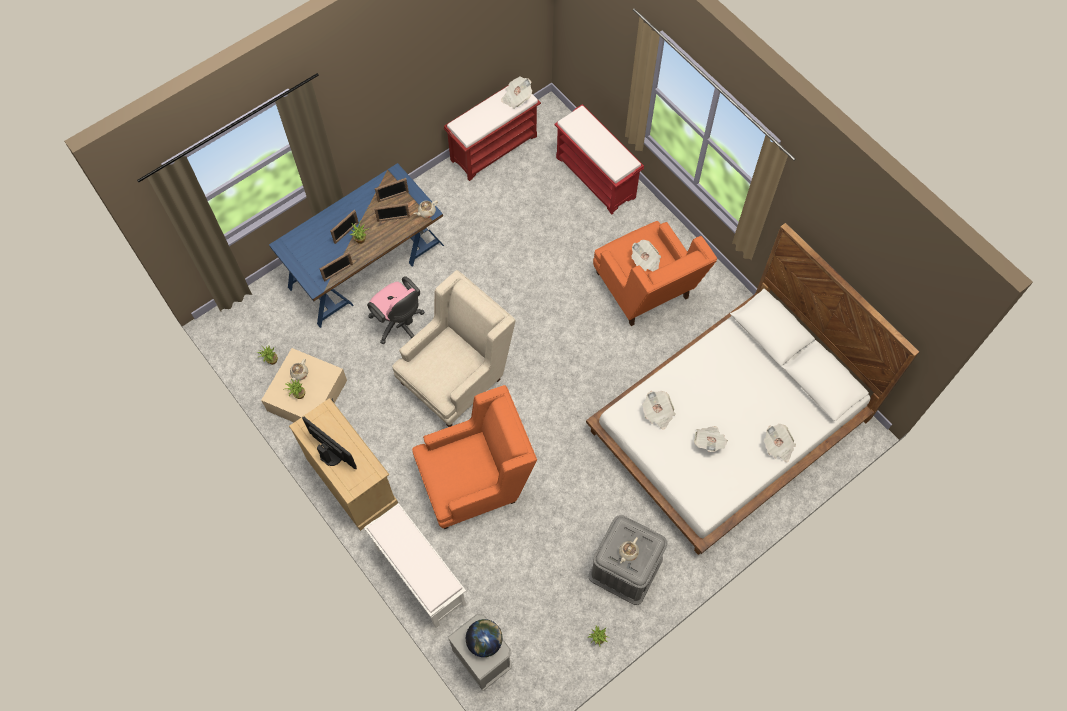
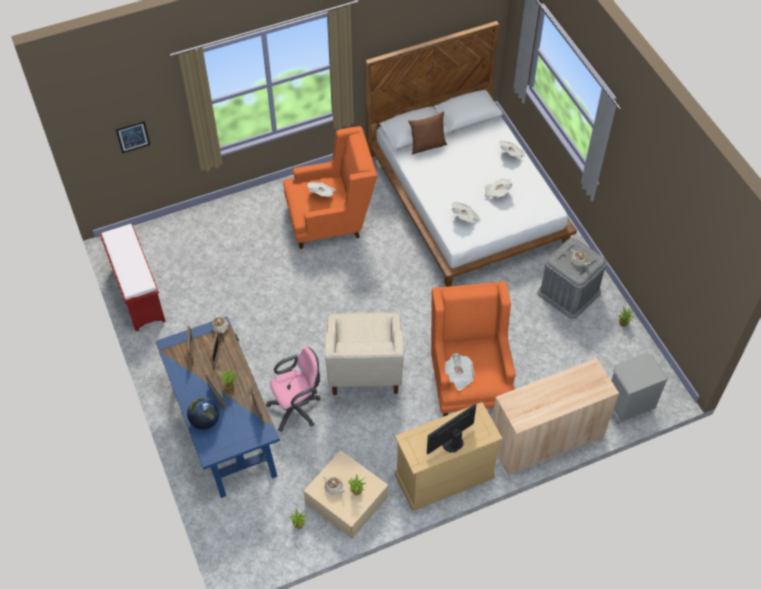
camera: 75 degrees left, 10 degrees down
white bench [364,503,466,628] -> beige cabinet [492,358,619,476]
beige armchair [392,270,516,427] -> beige armchair turned 150 degrees counterclockwise [325,313,404,395]
globe [466,619,503,657] -> globe moved to [187,398,219,430]
newspaper [501,76,532,109] -> newspaper moved to [445,353,474,391]
red bench [555,104,644,215] -> none
none -> picture [116,121,150,153]
none -> brown pillow [408,111,447,154]

